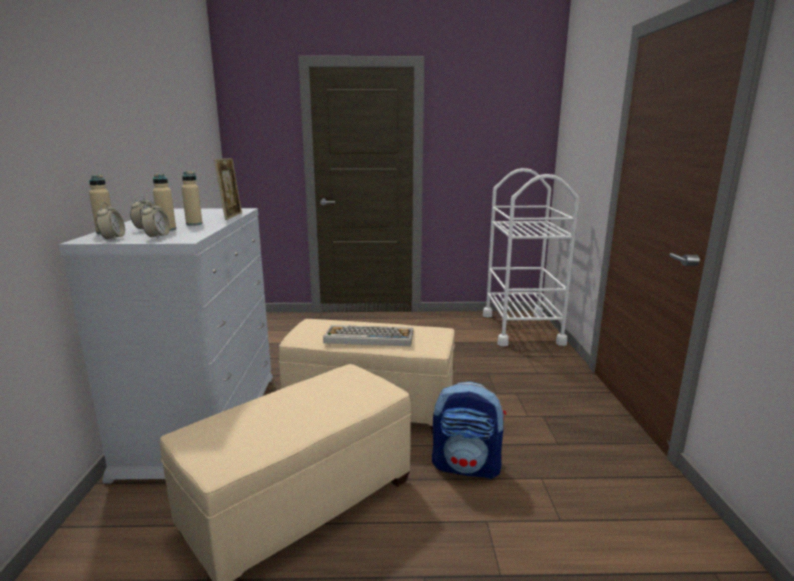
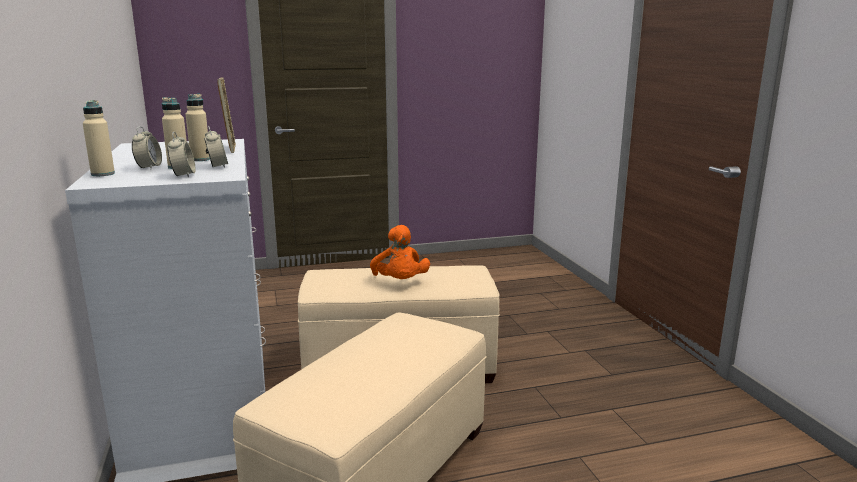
camera: 15 degrees left, 0 degrees up
alarm clock [96,202,125,240] -> alarm clock moved to [204,126,228,168]
keyboard [323,325,413,346] -> orange plush toy [370,225,430,279]
backpack [432,382,506,479] -> none
white cart [483,168,579,346] -> none

